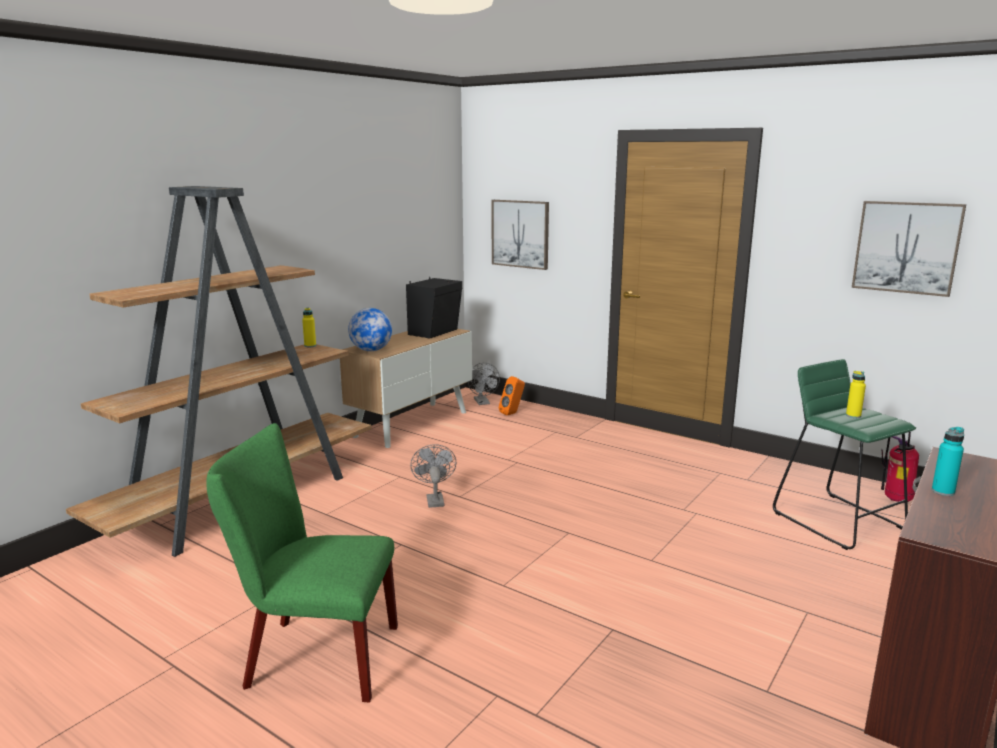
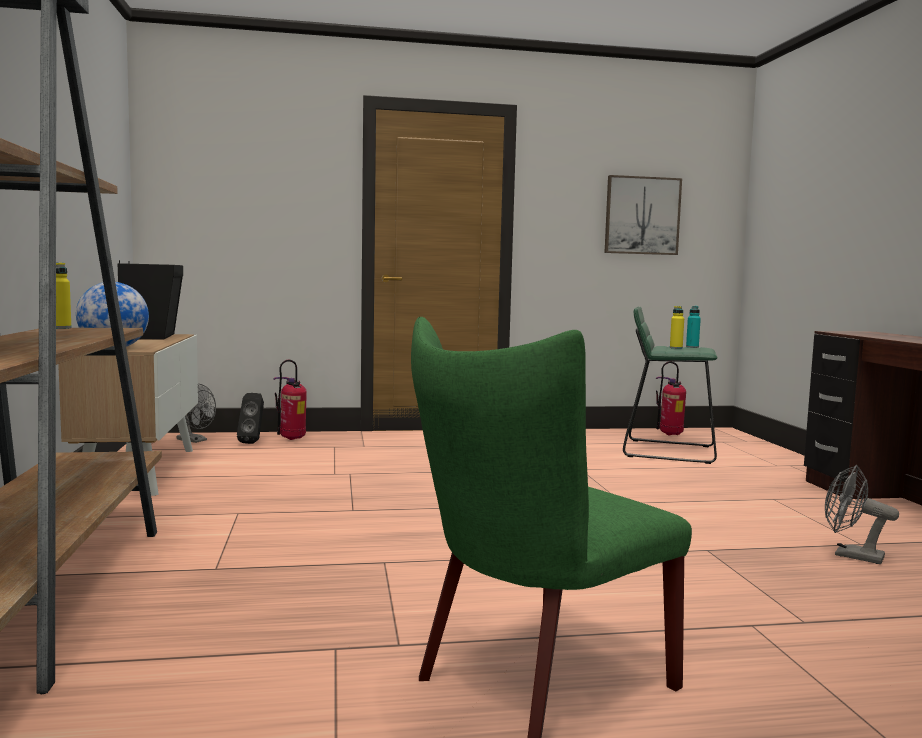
camera: 45 degrees left, 10 degrees down
grey fan [410,445,457,508] -> grey fan moved to [825,465,899,564]
picture [492,200,549,270] -> none
orange speaker [499,376,525,415] -> black speaker [237,393,264,444]
turquoise bottle [932,427,964,496] -> turquoise bottle moved to [686,306,701,348]
none -> fire extinguisher [273,360,307,440]

